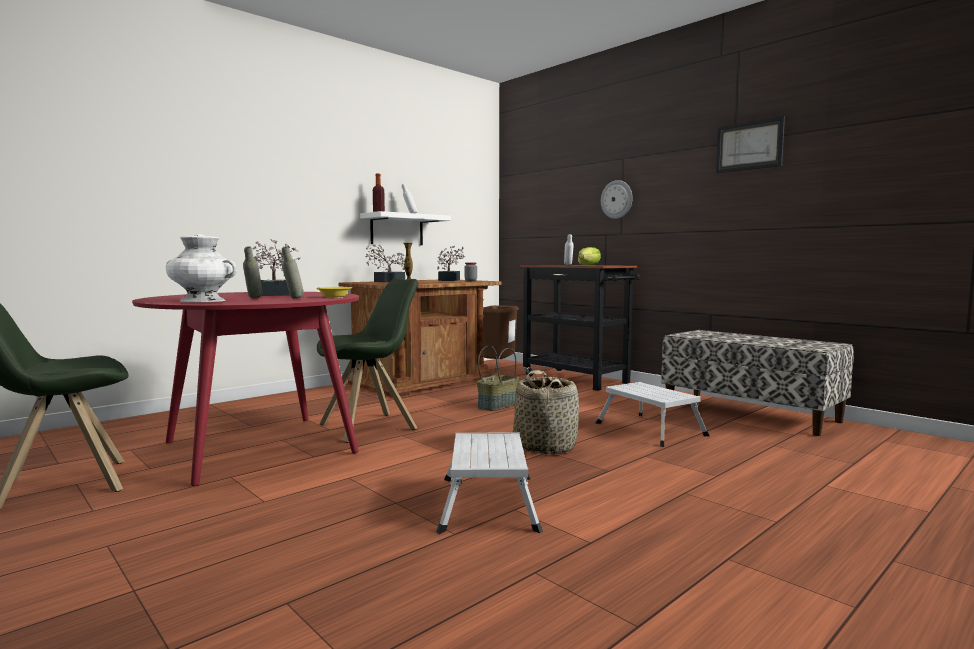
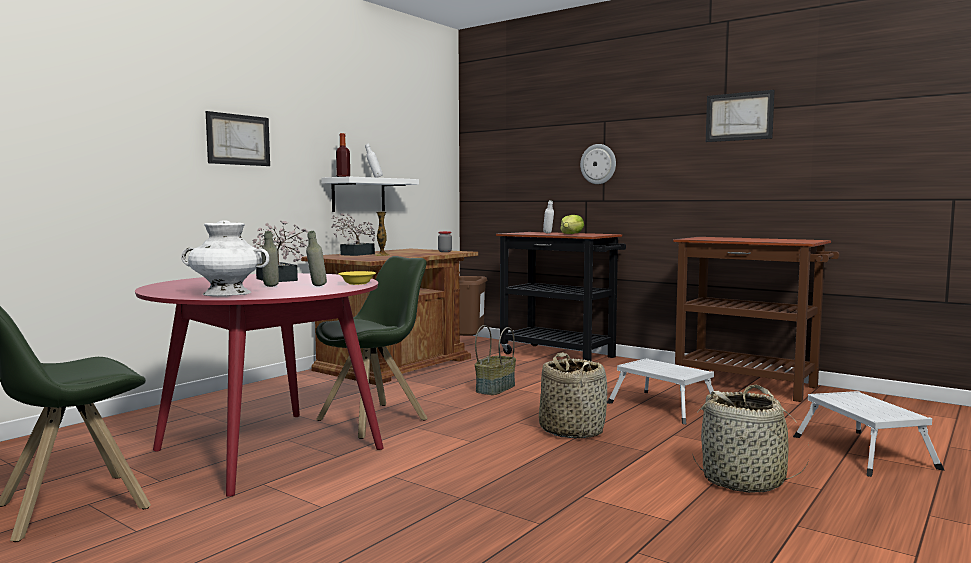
camera: 10 degrees left, 0 degrees up
white step ladder [436,432,543,534] -> white step ladder moved to [793,391,944,477]
potted plant [437,246,465,281] -> none
bench [661,330,854,436] -> brown cart [673,237,839,402]
none -> picture [206,111,270,166]
none -> basket [692,385,809,493]

